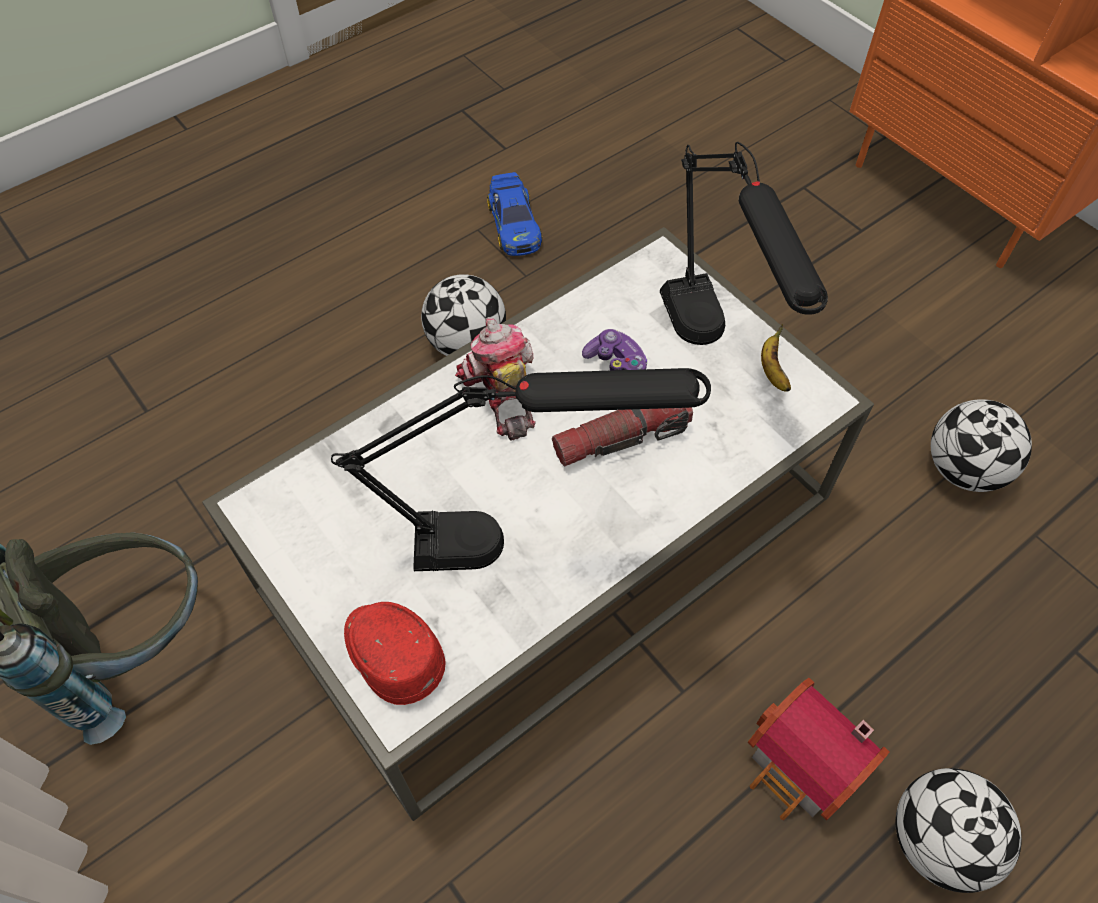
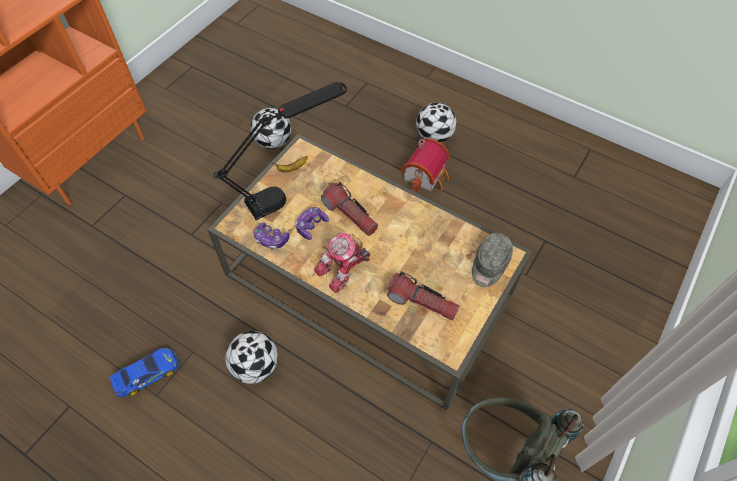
camera: 110 degrees left, 0 degrees up
white coffee table [202,227,874,821] -> brown coffee table [207,134,533,410]
black table lamp [331,368,711,571] -> none
red cap [344,602,446,705] -> grey cap [472,233,513,287]
none -> game controller [254,223,290,250]
none -> flashlight [387,271,460,321]

